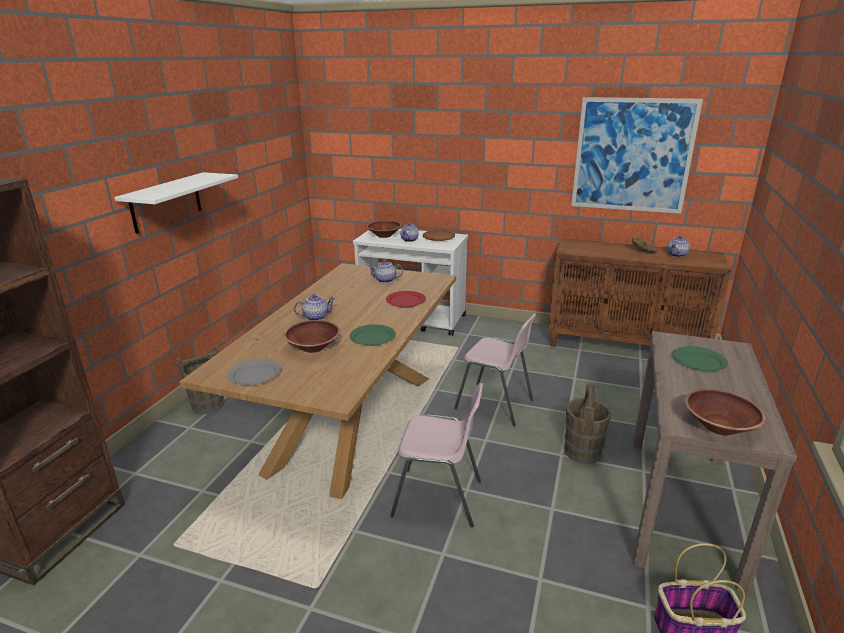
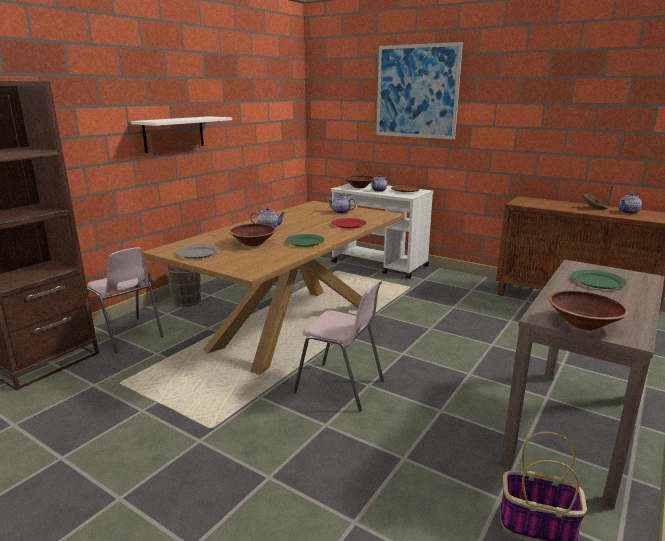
camera: 15 degrees right, 5 degrees down
pink chair [454,313,537,426] -> pink chair moved to [87,247,163,353]
brown bucket [564,384,612,464] -> none
picture [571,97,703,214] -> picture moved to [376,42,463,139]

